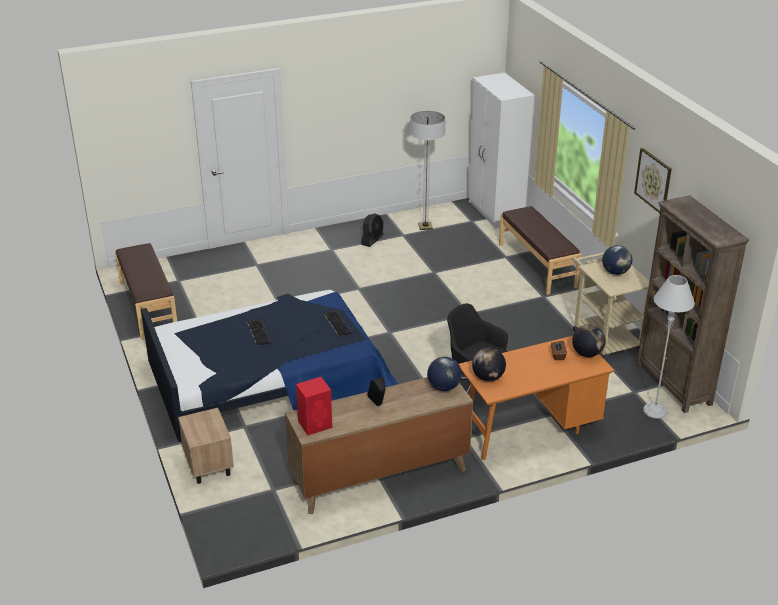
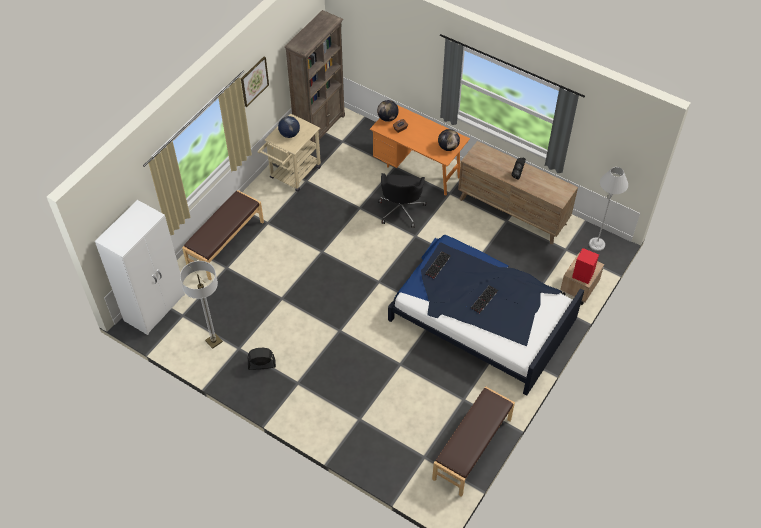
camera: 125 degrees left, 20 degrees up
red speaker [296,377,332,435] -> red speaker moved to [572,248,599,284]
globe [427,357,462,391] -> none
grey floor lamp [643,275,695,418] -> grey floor lamp moved to [589,167,628,251]

